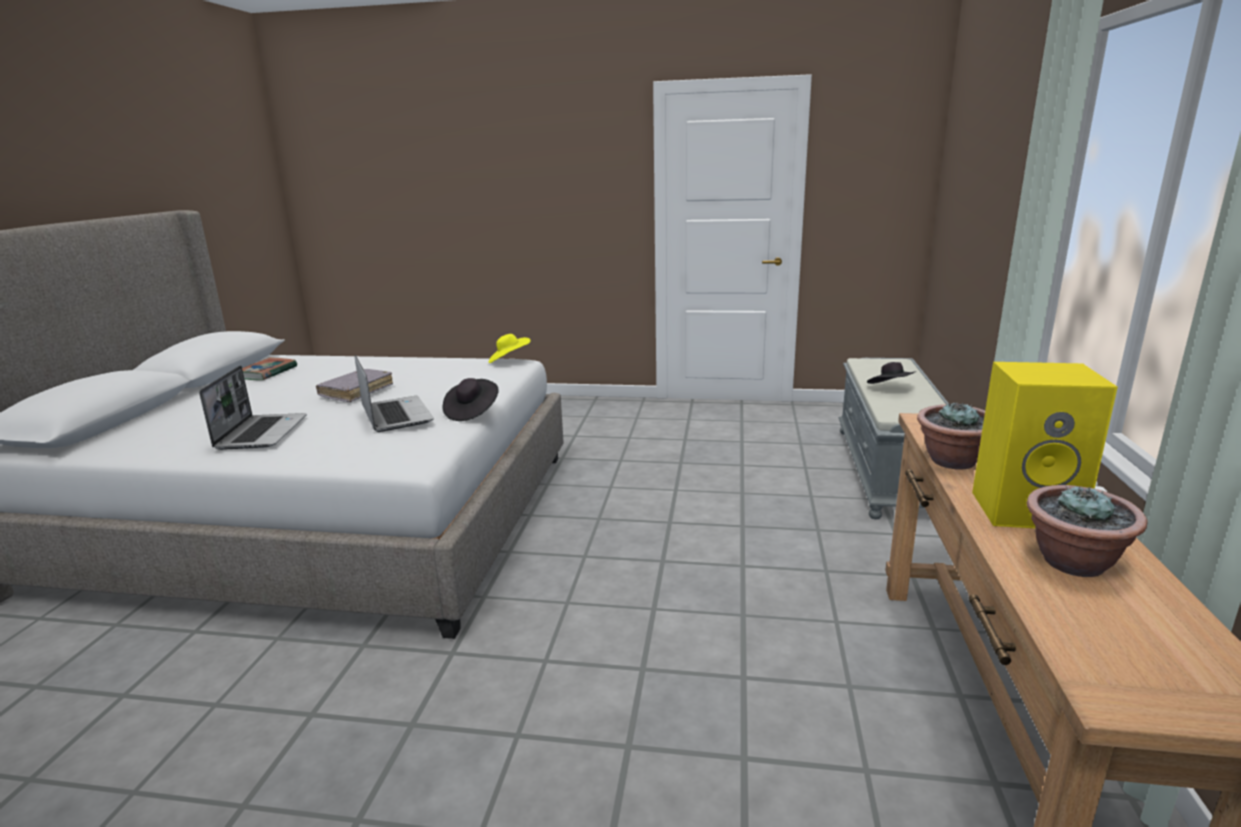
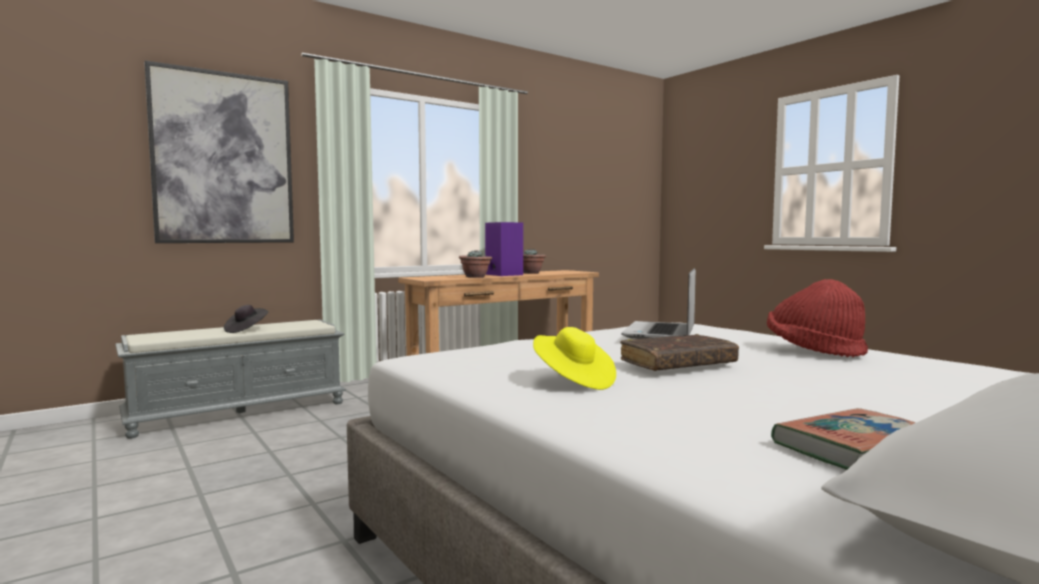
camera: 135 degrees left, 15 degrees down
laptop [199,366,307,450] -> red hat [767,279,868,357]
grey book [316,369,393,402] -> brown book [620,334,739,371]
black hat [442,378,499,421] -> none
yellow hat [488,334,531,363] -> yellow hat moved to [533,327,616,390]
yellow speaker [972,362,1118,528] -> purple speaker [485,222,523,276]
none -> picture [144,60,294,243]

